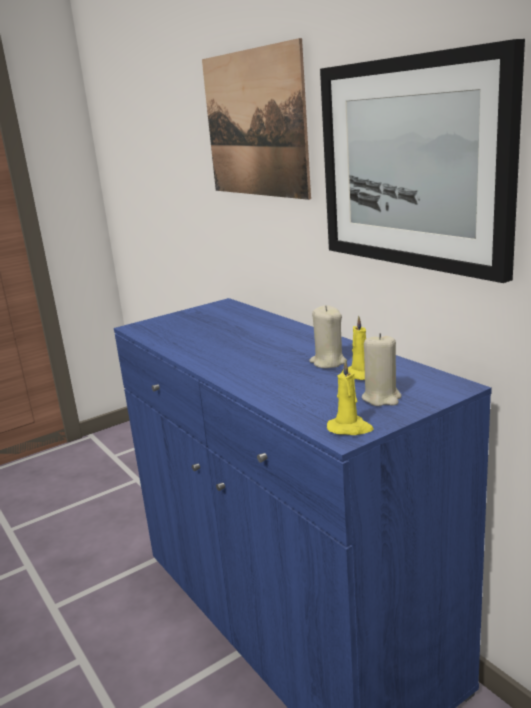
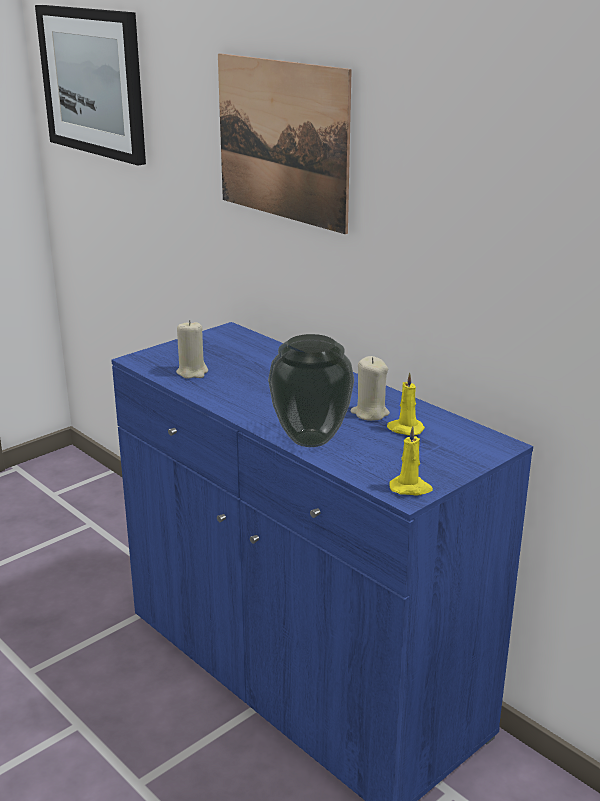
camera: 10 degrees left, 5 degrees up
picture [320,39,525,283] -> picture moved to [35,5,146,166]
beige candle [362,333,402,406] -> beige candle moved to [176,320,208,379]
none -> vase [268,334,354,447]

